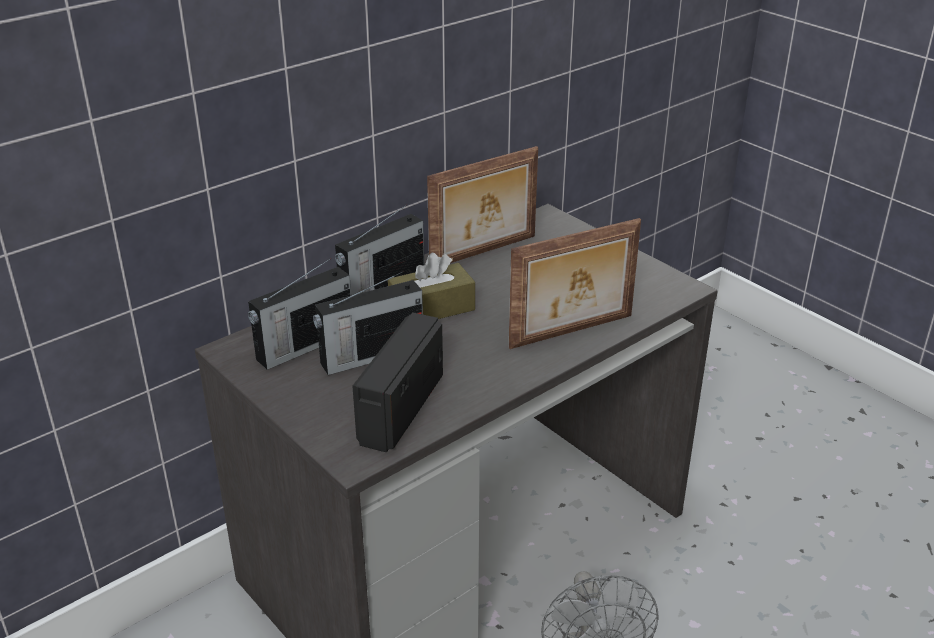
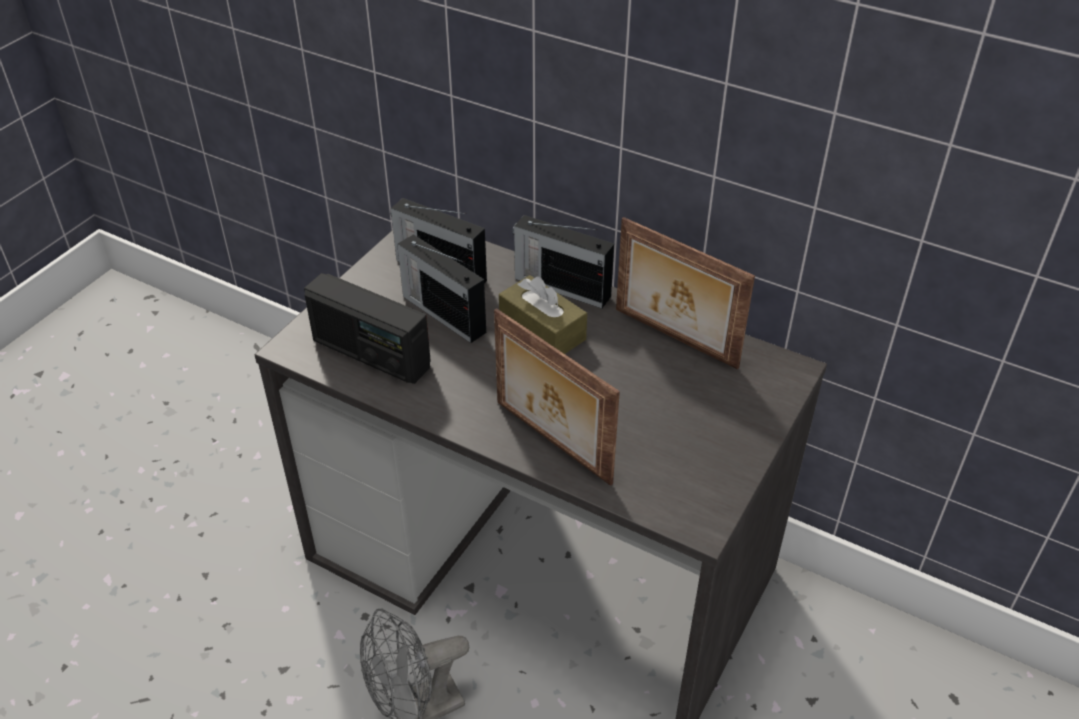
camera: 70 degrees right, 10 degrees up
radio [352,313,443,452] -> radio turned 150 degrees counterclockwise [304,273,431,384]

